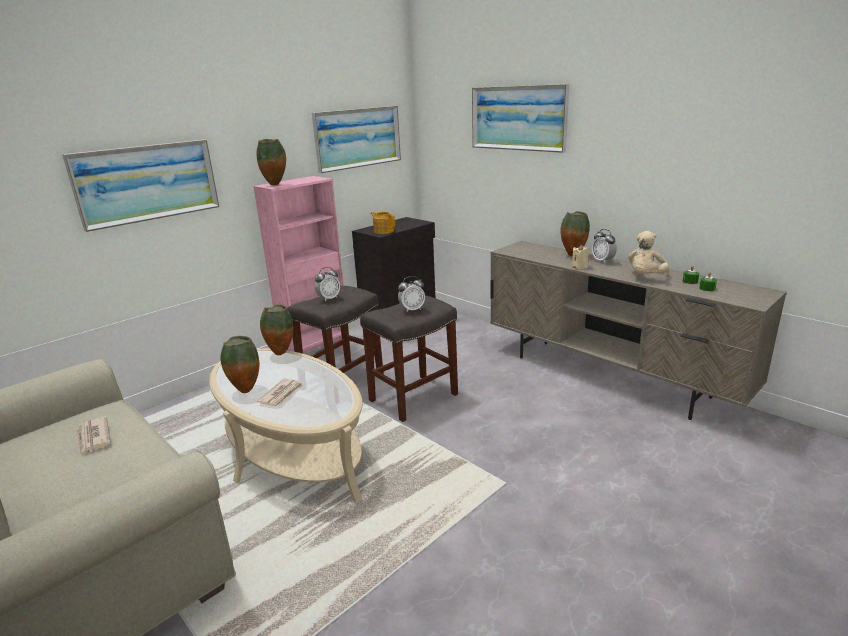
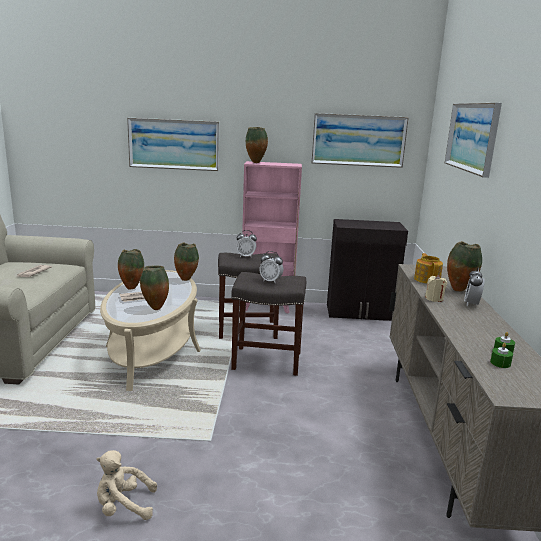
camera: 45 degrees right, 5 degrees down
teapot [370,212,395,234] -> teapot moved to [414,253,443,284]
beige plush toy [628,231,669,274] -> beige plush toy moved to [96,450,157,520]
none -> vase [140,266,169,310]

